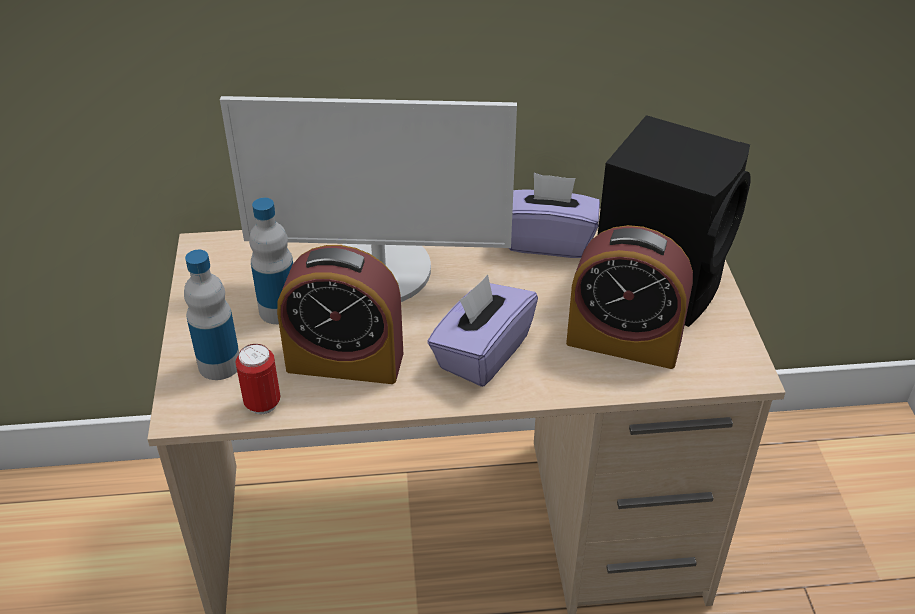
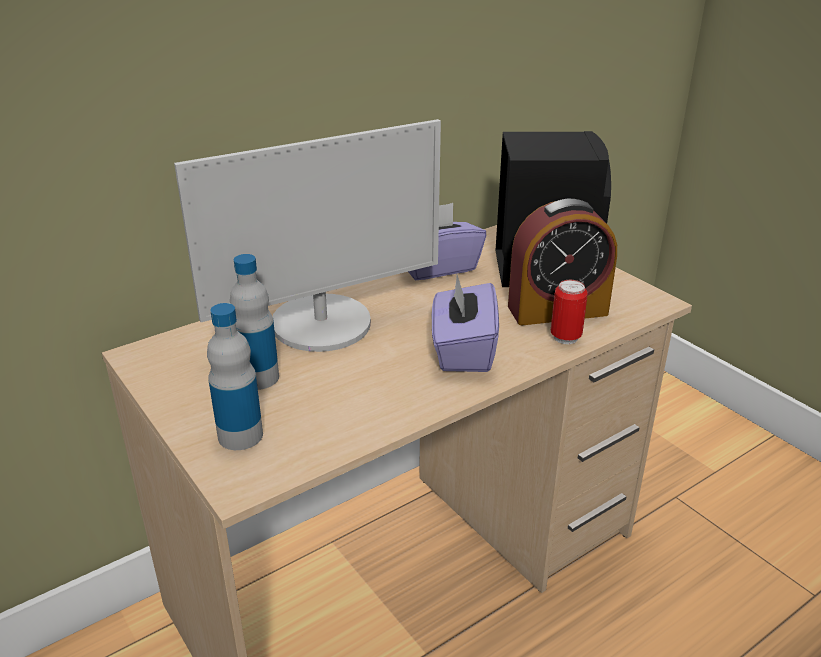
camera: 30 degrees left, 10 degrees down
can [236,344,280,414] -> can moved to [551,280,588,344]
alarm clock [277,245,403,384] -> none

